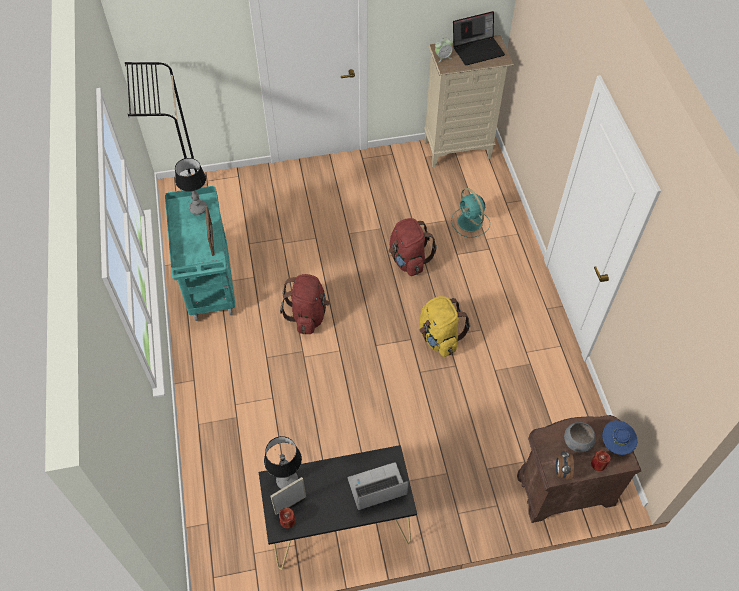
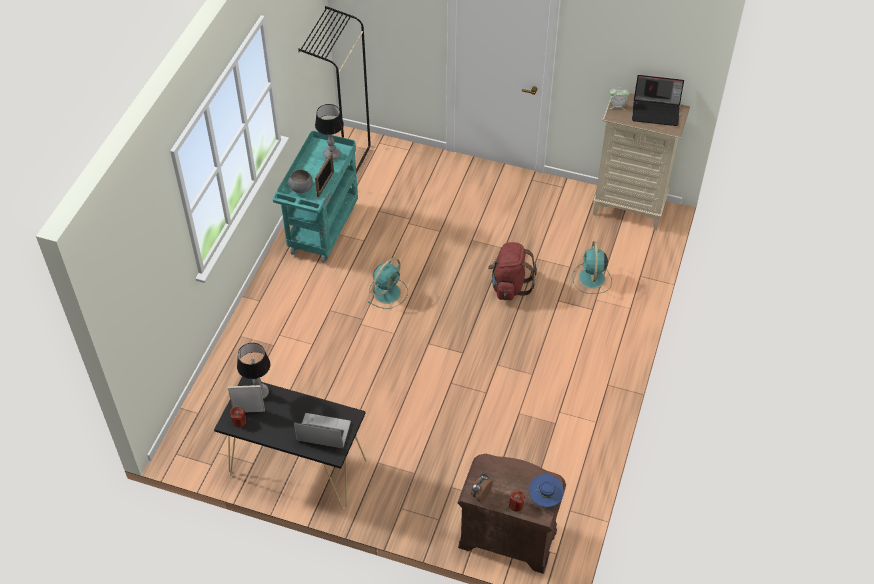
camera: 30 degrees right, 5 degrees down
red backpack [280,274,330,334] -> turquoise fan [368,258,408,309]
yellow backpack [419,296,470,357] -> none
grey bowl [564,422,596,452] -> grey bowl moved to [288,170,313,193]

